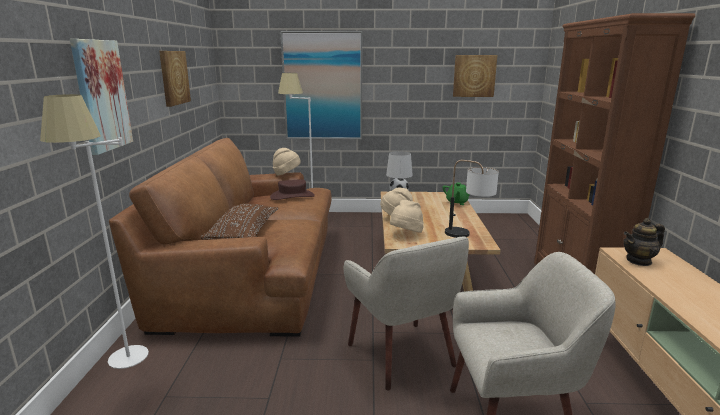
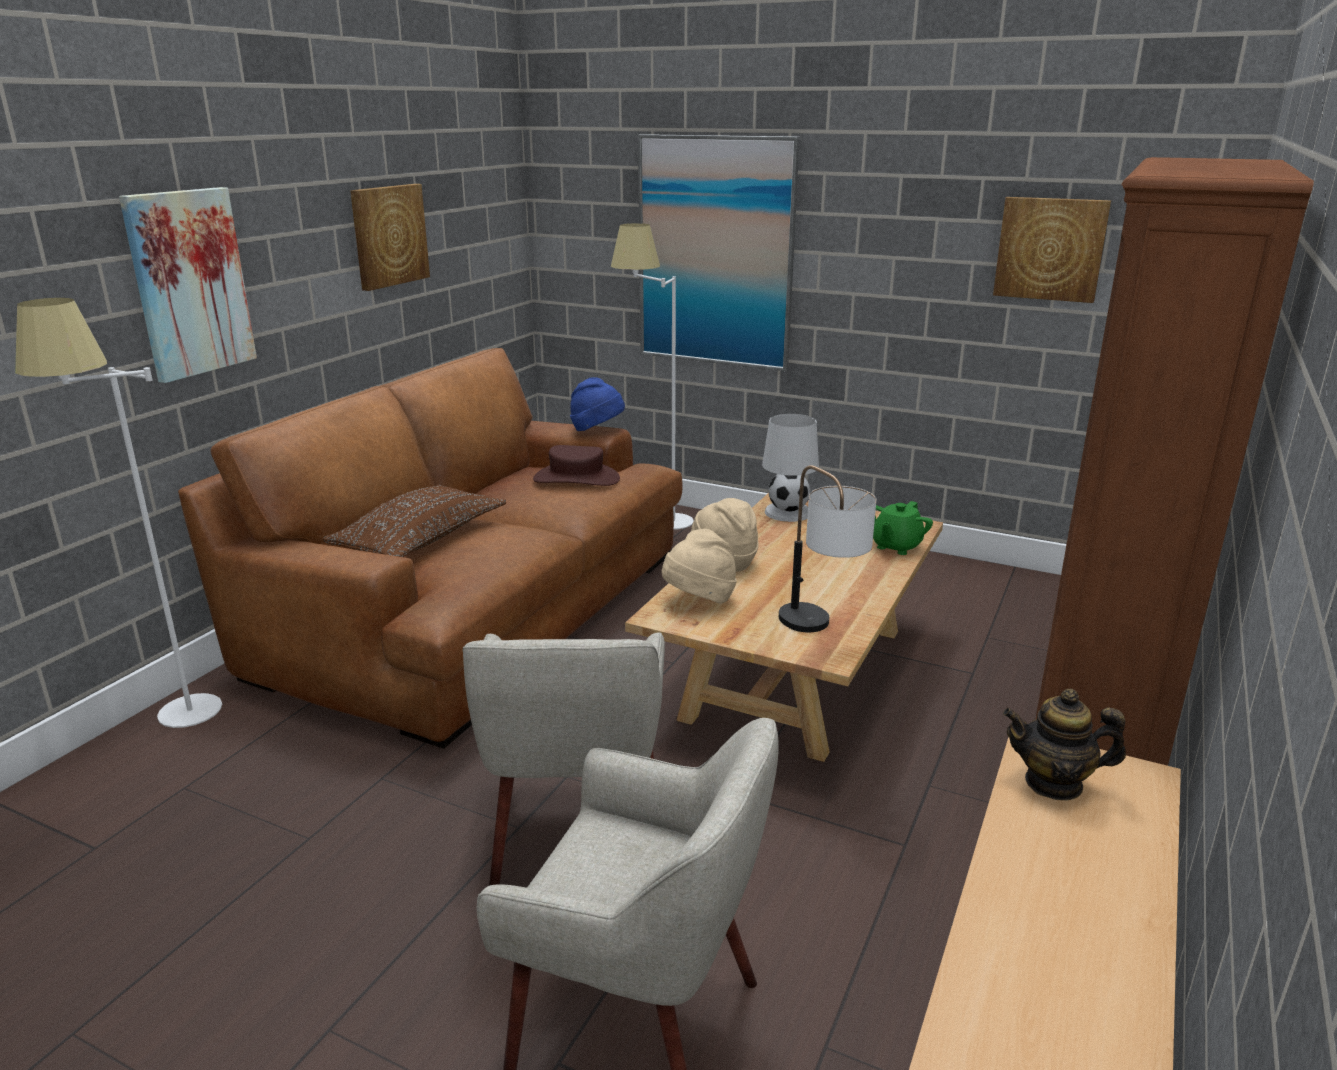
camera: 25 degrees right, 5 degrees up
beige hat [273,148,301,176] -> blue hat [570,377,625,431]

